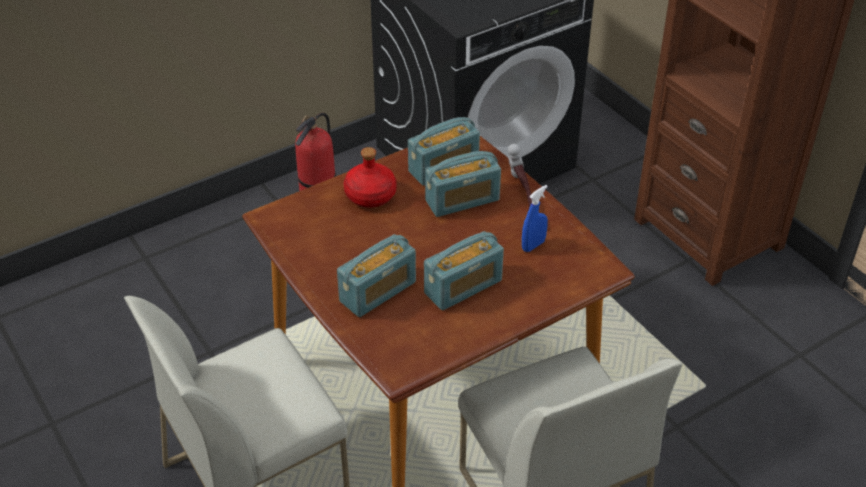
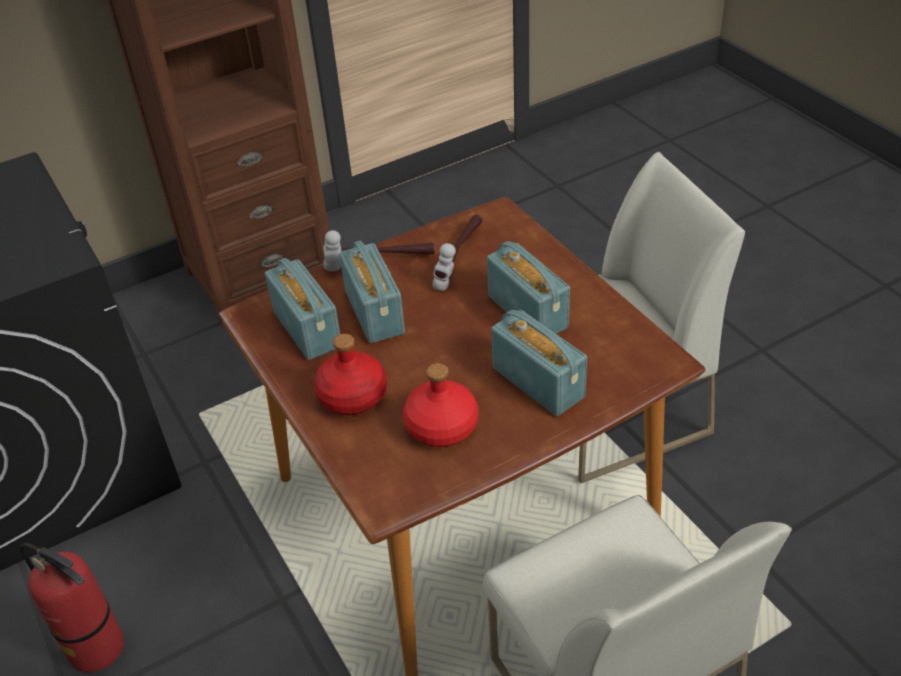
camera: 85 degrees left, 0 degrees up
blue spray bottle [522,185,548,252] -> hammer [433,215,482,291]
none -> red bottle [403,363,478,447]

